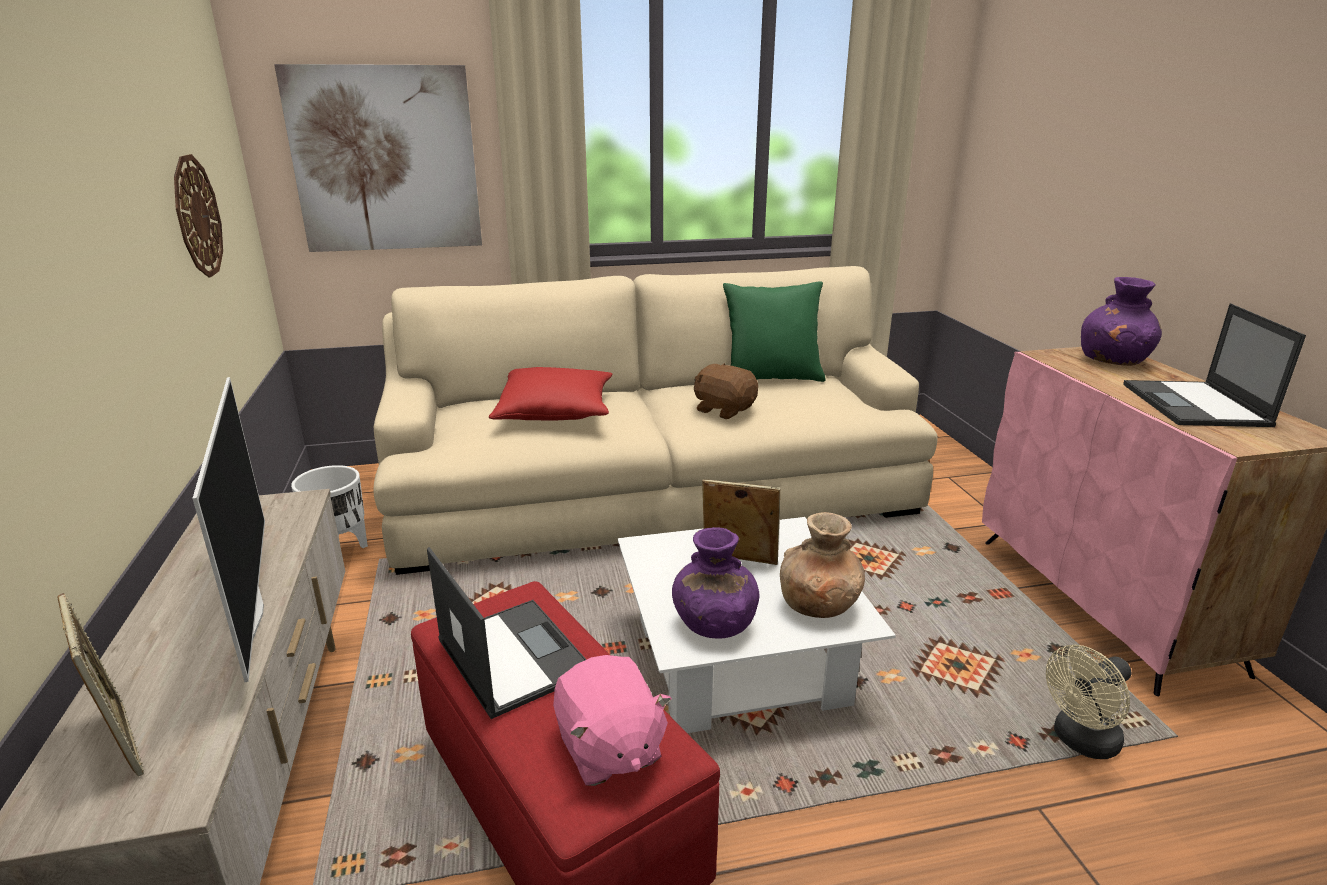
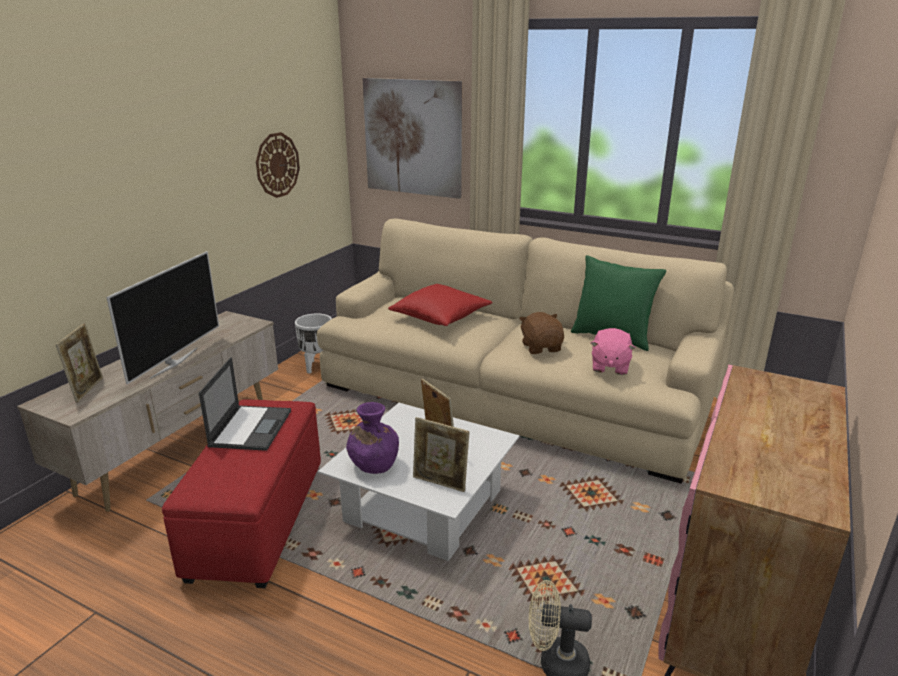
camera: 40 degrees right, 0 degrees up
pink plush toy [553,655,672,786] -> pink plush toy moved to [591,328,636,375]
brown vase [780,512,865,618] -> picture frame [413,417,470,492]
purple vase [1081,277,1162,366] -> none
laptop [1123,303,1306,427] -> none

